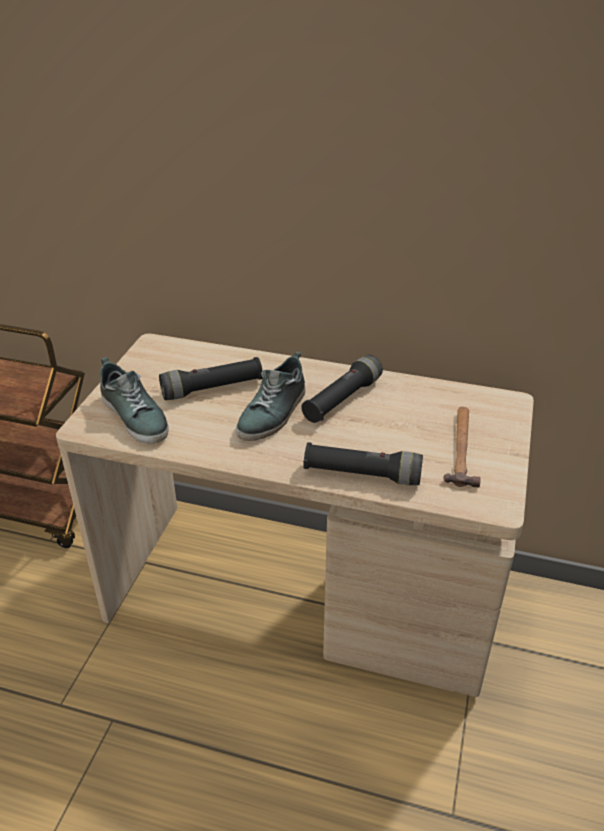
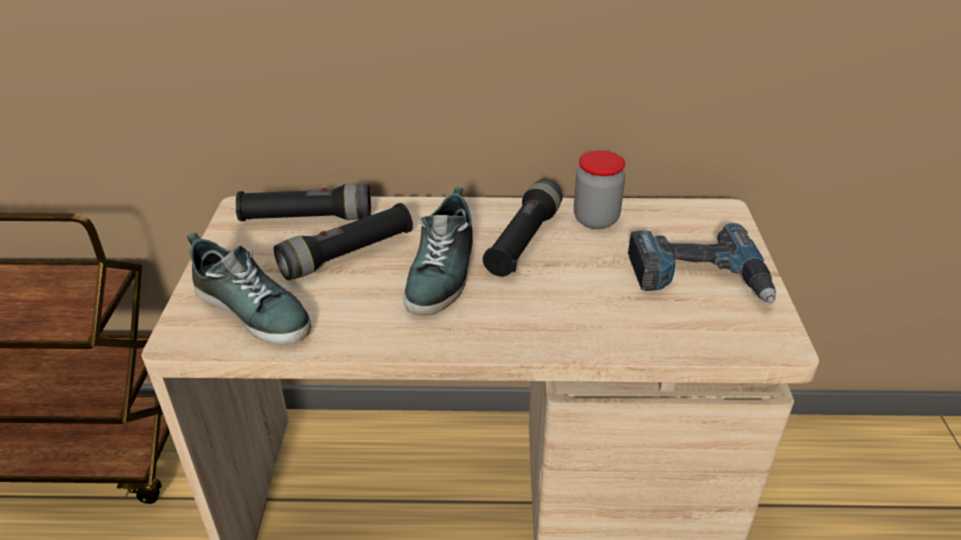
camera: 15 degrees left, 0 degrees up
black flashlight [304,442,423,485] -> black flashlight moved to [236,183,371,221]
hammer [443,407,481,488] -> power drill [628,223,776,304]
none -> jar [574,150,625,229]

